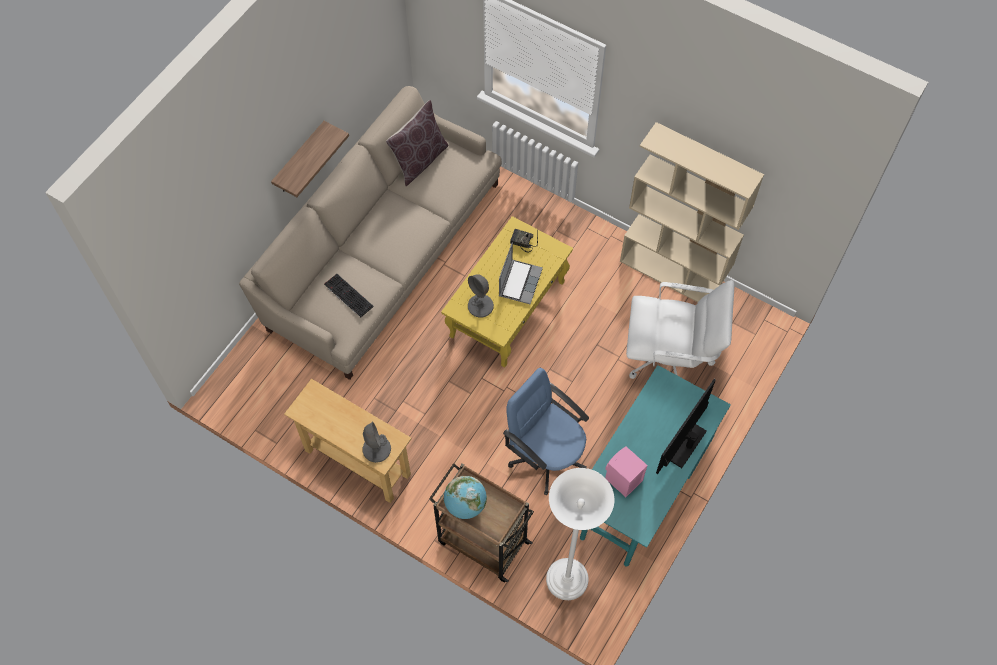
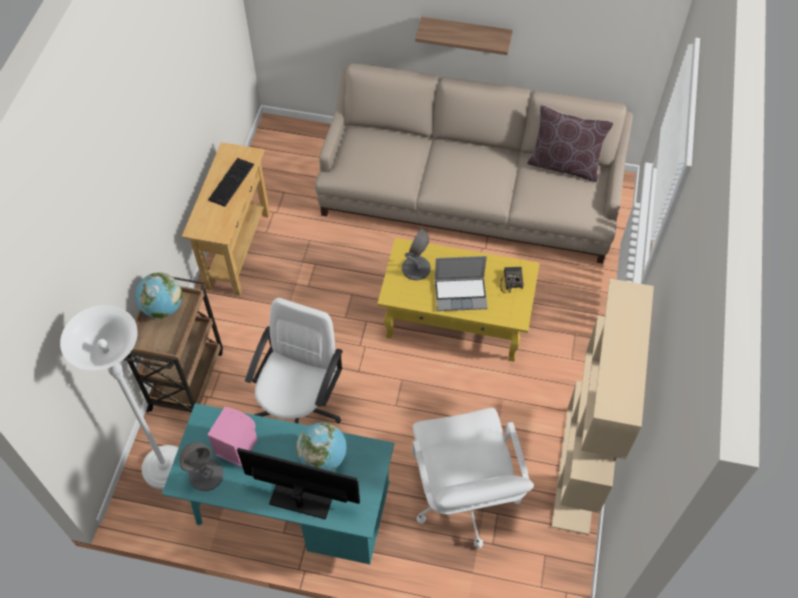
camera: 70 degrees right, 5 degrees down
keyboard [324,274,374,317] -> keyboard moved to [208,158,254,207]
grey table lamp [363,421,391,463] -> grey table lamp moved to [179,442,224,491]
blue office chair [503,368,589,495] -> white office chair [245,298,343,424]
none -> globe [296,422,347,471]

